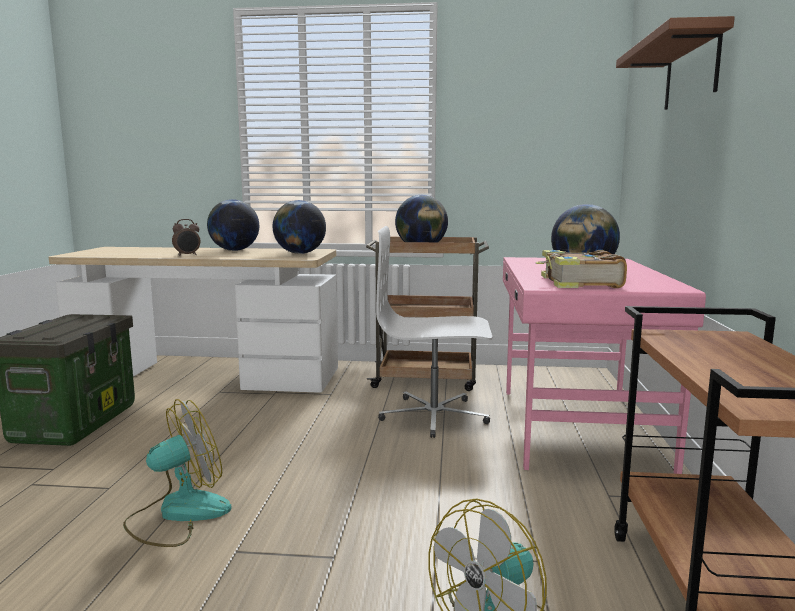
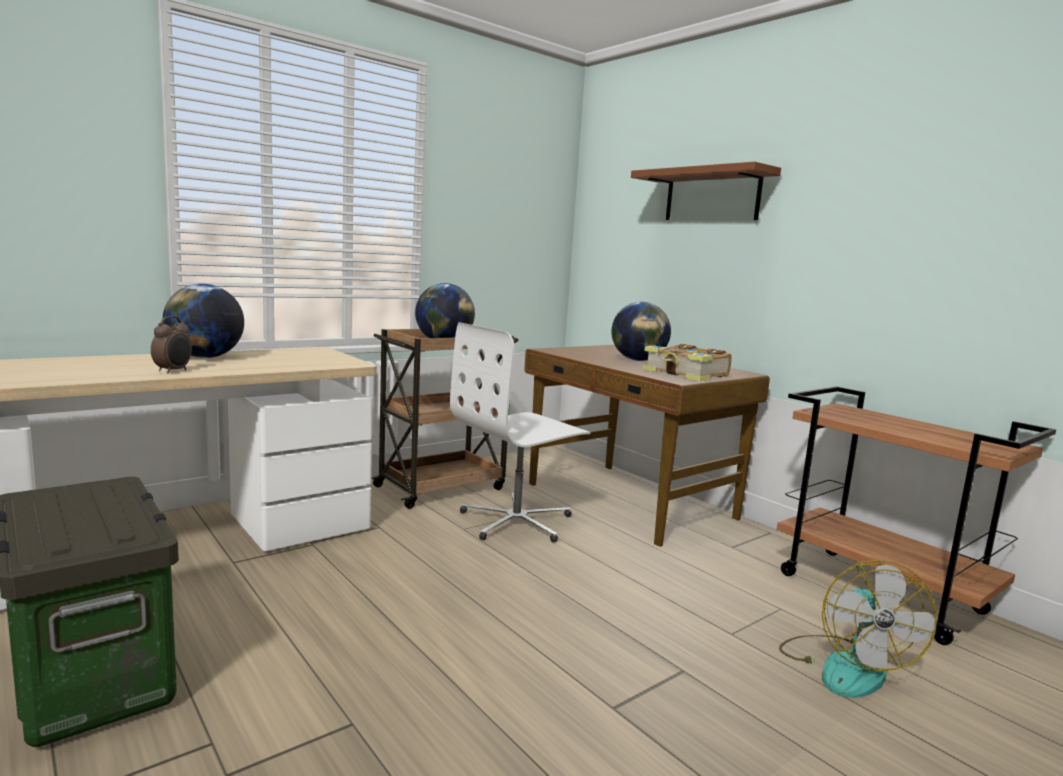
camera: 45 degrees left, 0 degrees up
fan [123,399,231,547] -> none
globe [273,200,326,254] -> none
pink desk [503,257,706,474] -> brown desk [524,345,770,547]

